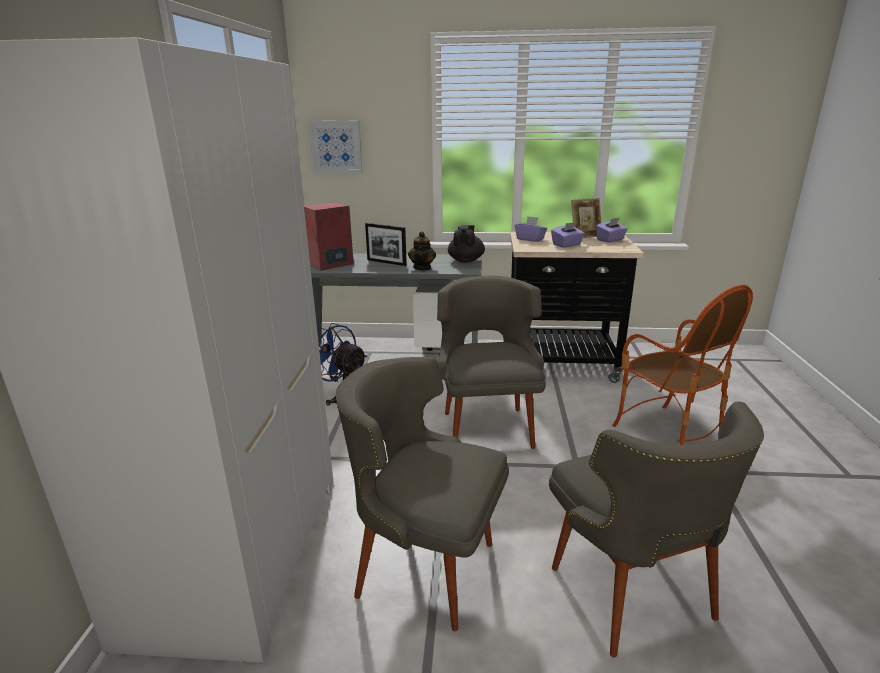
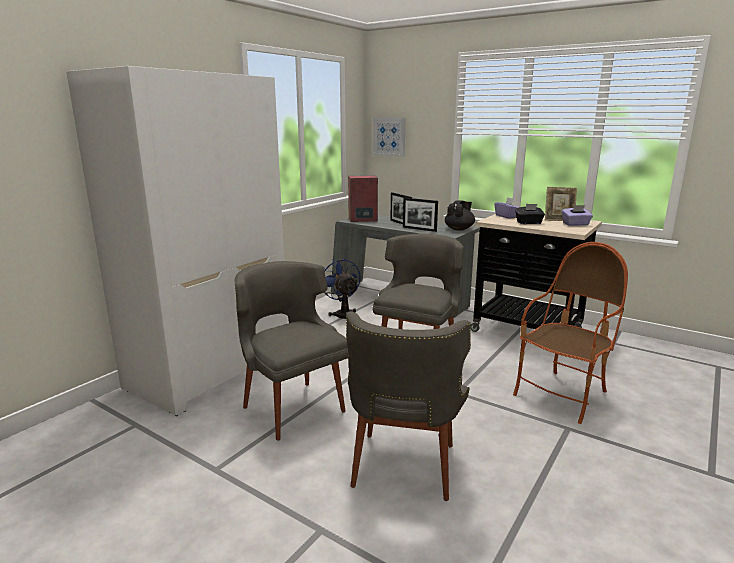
camera: 30 degrees right, 5 degrees down
teapot [408,231,436,270] -> picture frame [403,198,438,232]
purple tissue box [551,222,585,248] -> black tissue box [515,204,545,224]
armchair [612,285,753,445] -> armchair turned 135 degrees counterclockwise [513,242,628,424]

